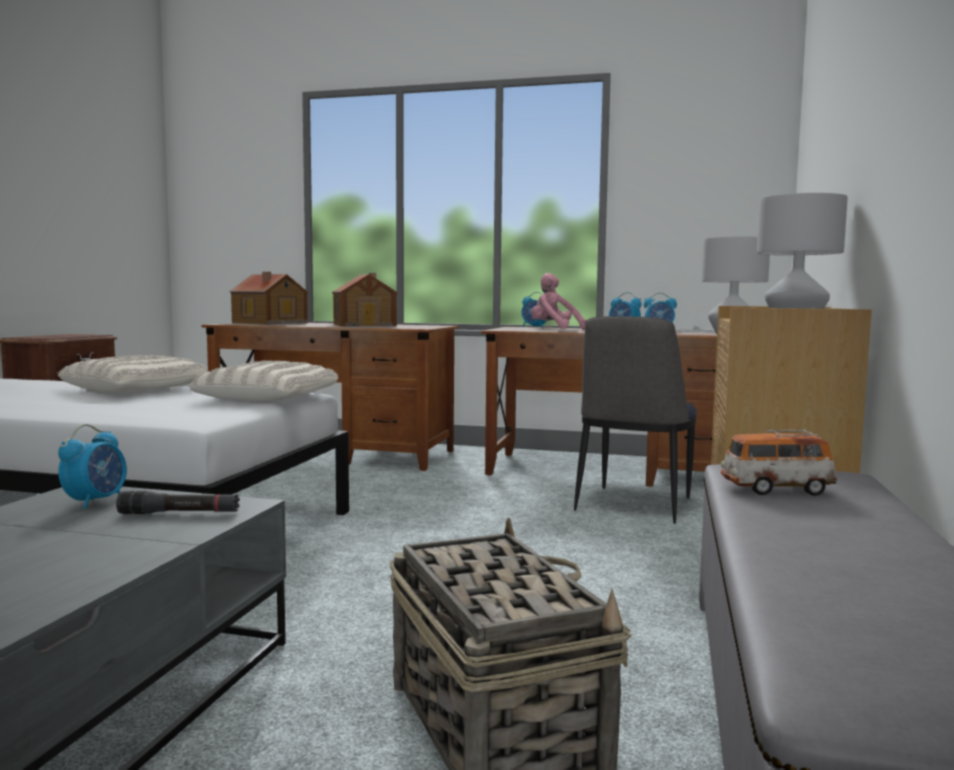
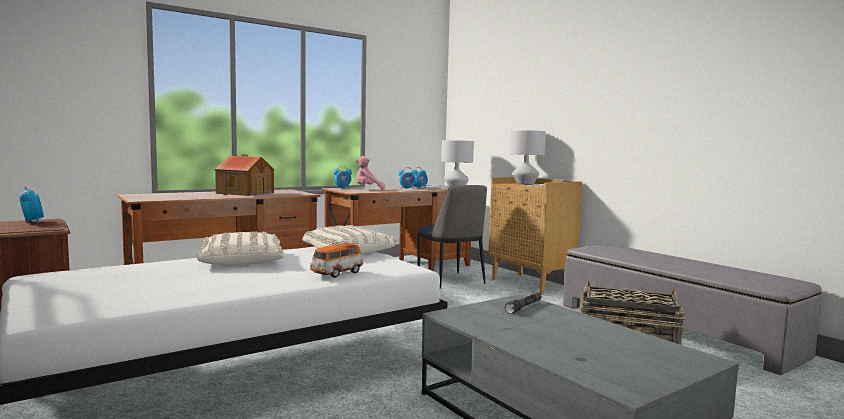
camera: 50 degrees left, 0 degrees up
alarm clock [58,424,127,509] -> alarm clock moved to [19,185,44,223]
toy house [230,272,308,325] -> none
toy car [721,430,837,496] -> toy car moved to [310,241,363,278]

